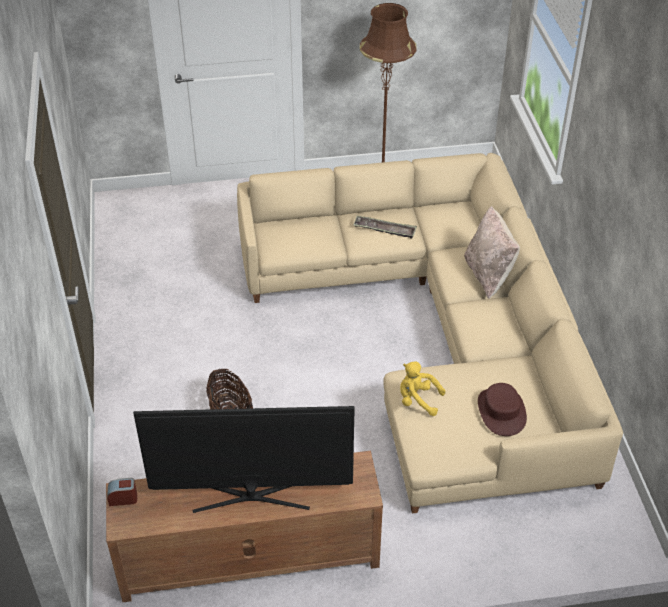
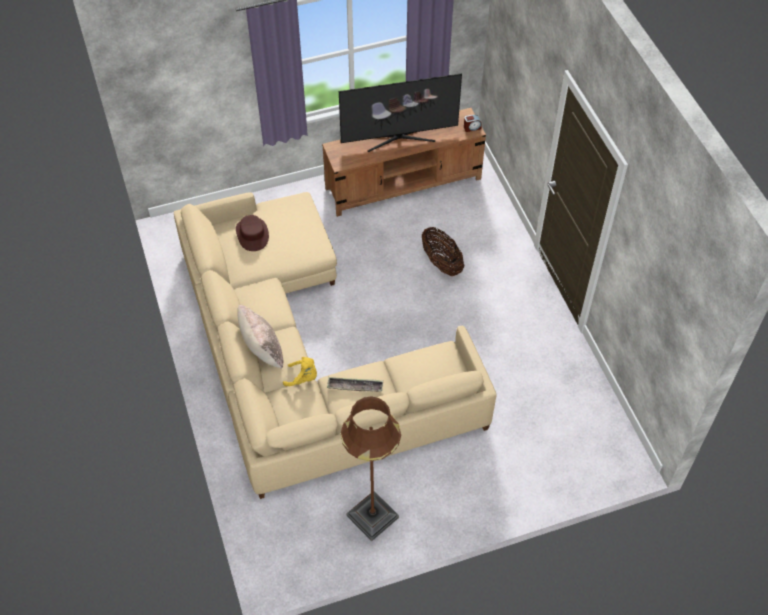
camera: 170 degrees right, 10 degrees up
yellow plush toy [400,361,446,416] -> yellow plush toy moved to [283,357,317,386]

